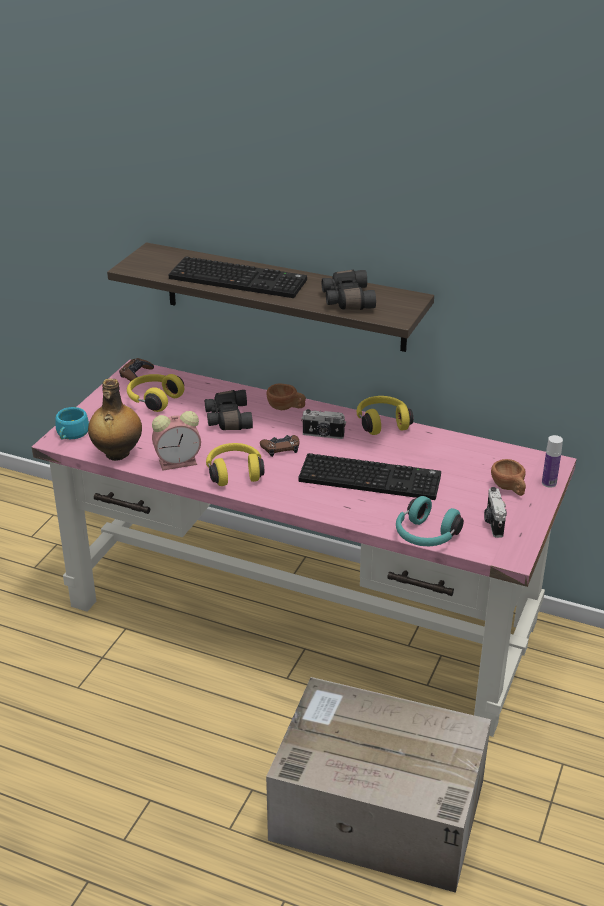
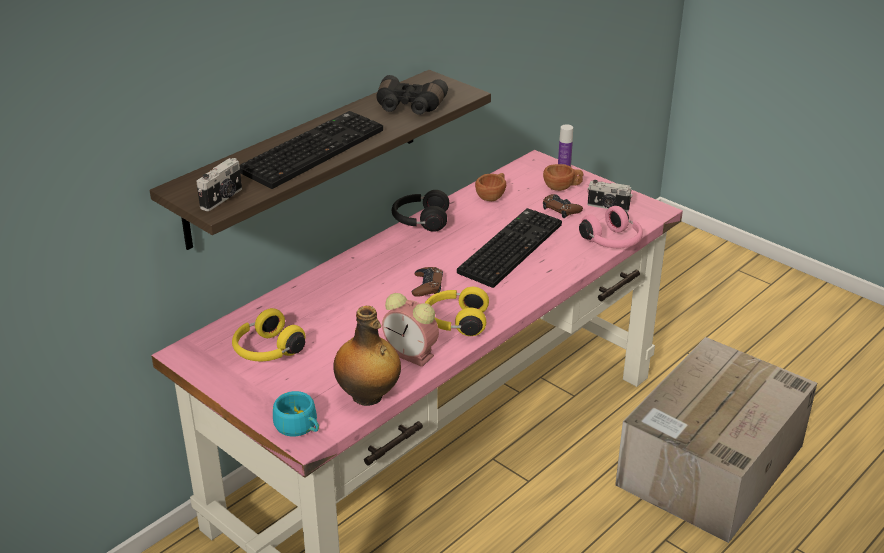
camera: 70 degrees left, 0 degrees up
brown game controller [119,358,154,381] -> brown game controller moved to [543,194,583,218]
alarm clock [152,411,201,471] -> alarm clock turned 120 degrees clockwise [382,293,439,367]
black binoculars [205,390,253,430] -> none
brown cup [267,384,306,410] -> brown cup moved to [475,173,506,201]
camera [301,409,346,439] -> camera moved to [196,158,242,211]
yellow headphones [356,396,413,435] -> black headphones [392,190,449,232]
turquoise headphones [396,496,464,546] -> pink headphones [579,206,643,248]

